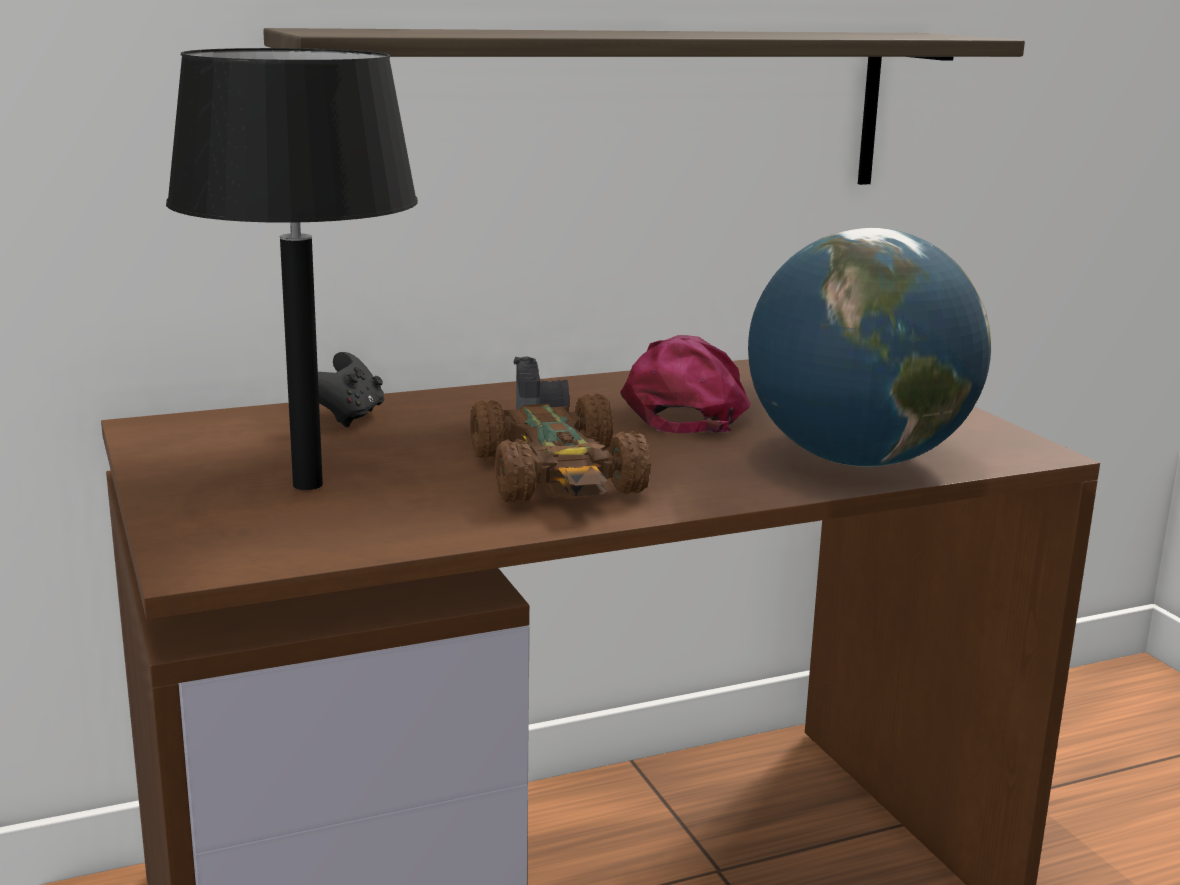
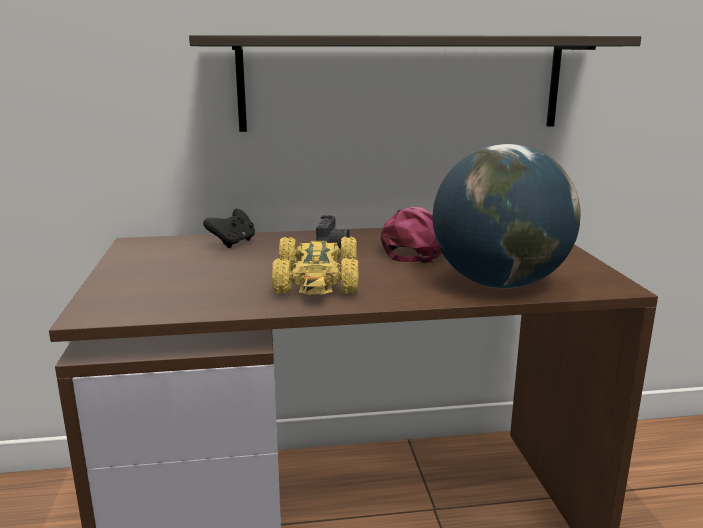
camera: 15 degrees right, 0 degrees up
black table lamp [166,48,418,490] -> none
brown toy car [470,394,651,504] -> yellow toy car [272,236,358,295]

